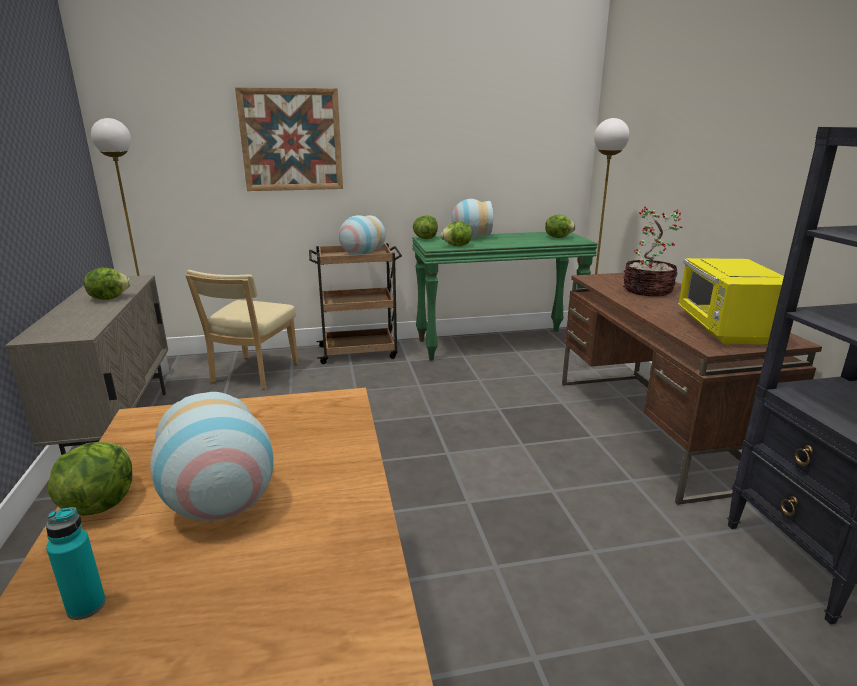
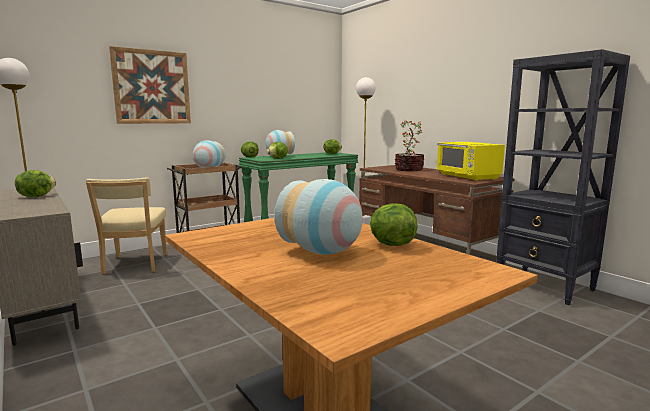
camera: 25 degrees left, 10 degrees down
turquoise bottle [46,507,106,620] -> none
lettuce [48,442,133,516] -> lettuce moved to [370,203,417,246]

